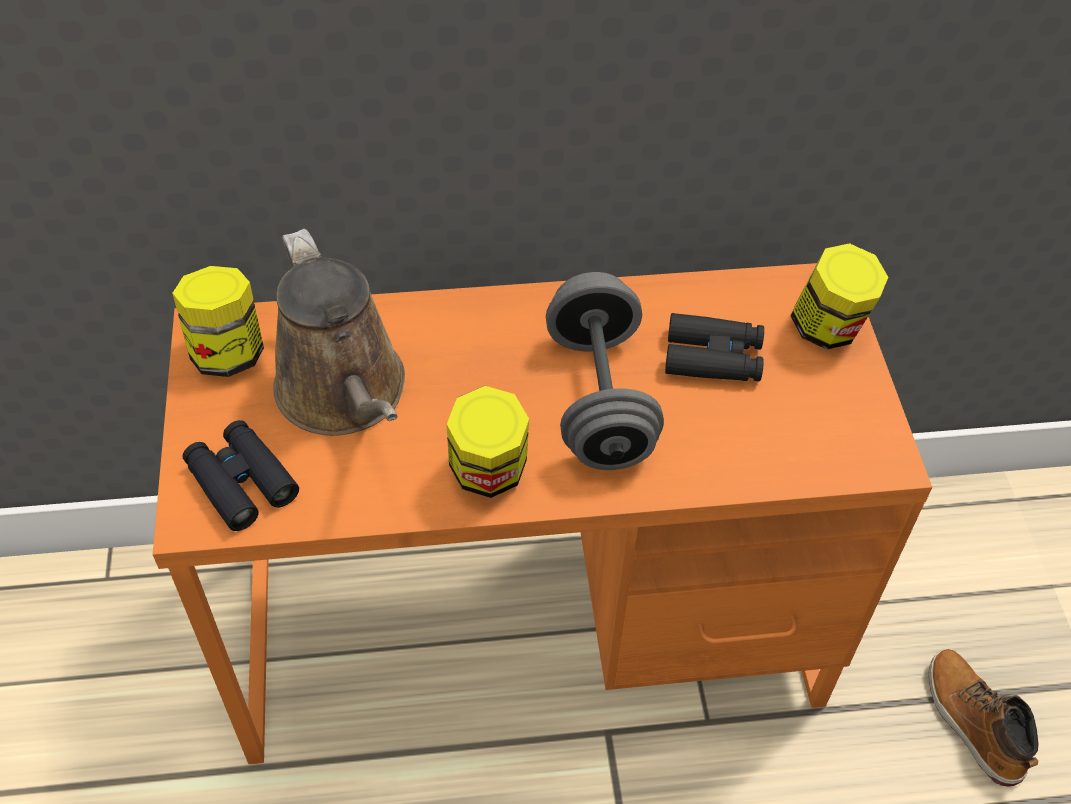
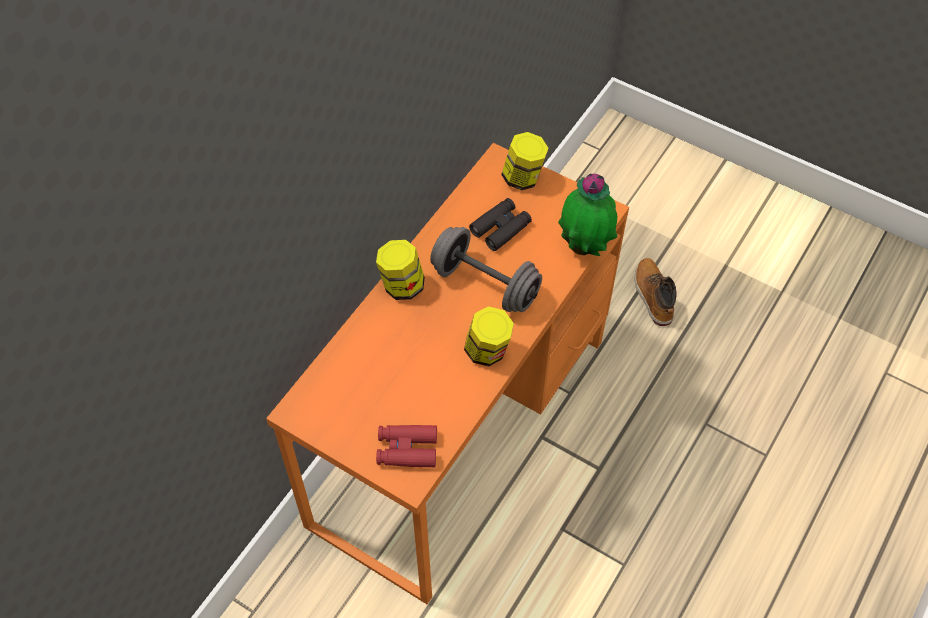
camera: 50 degrees left, 5 degrees up
jar [172,266,264,377] -> jar moved to [376,240,425,300]
black binoculars [183,420,299,531] -> red binoculars [376,425,437,468]
brown watering can [273,229,405,436] -> none
boot [929,649,1039,787] -> boot turned 60 degrees clockwise [635,258,677,326]
none -> potted plant [558,174,617,256]

